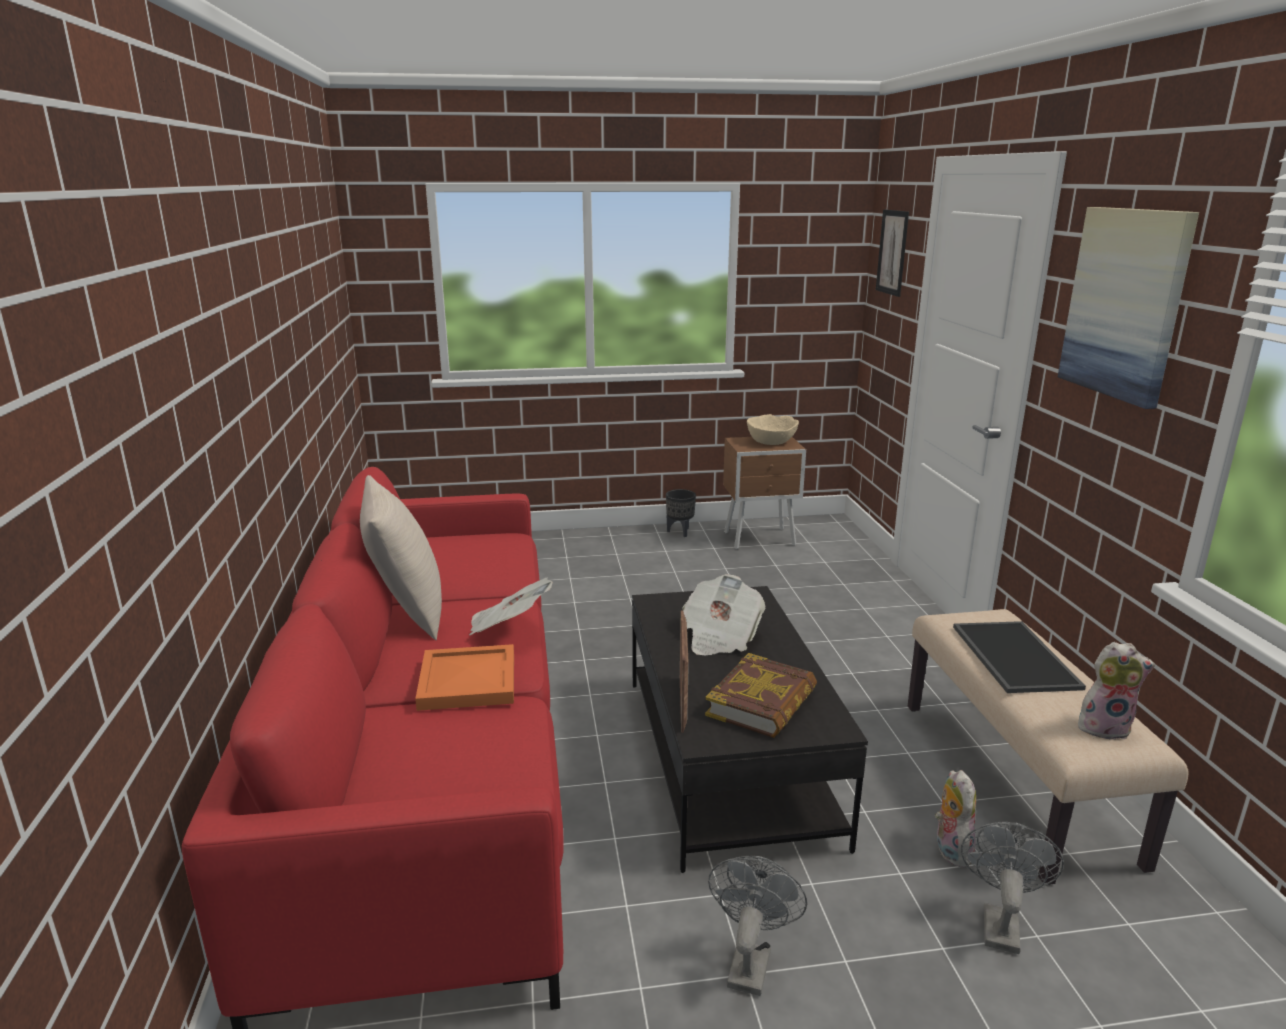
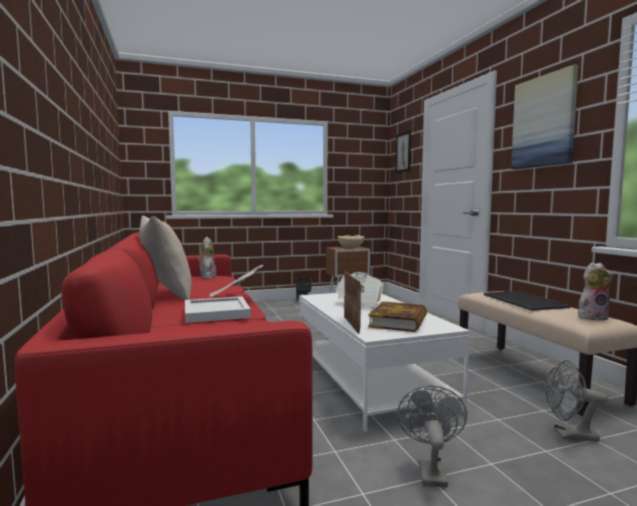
camera: 10 degrees left, 15 degrees down
orange tray [415,644,514,711] -> white tray [185,296,251,323]
black coffee table [632,586,868,873] -> white coffee table [299,293,470,432]
plush toy [935,770,976,868] -> plush toy moved to [197,237,217,279]
grey fan [961,822,1064,954] -> grey fan turned 90 degrees counterclockwise [545,360,608,442]

